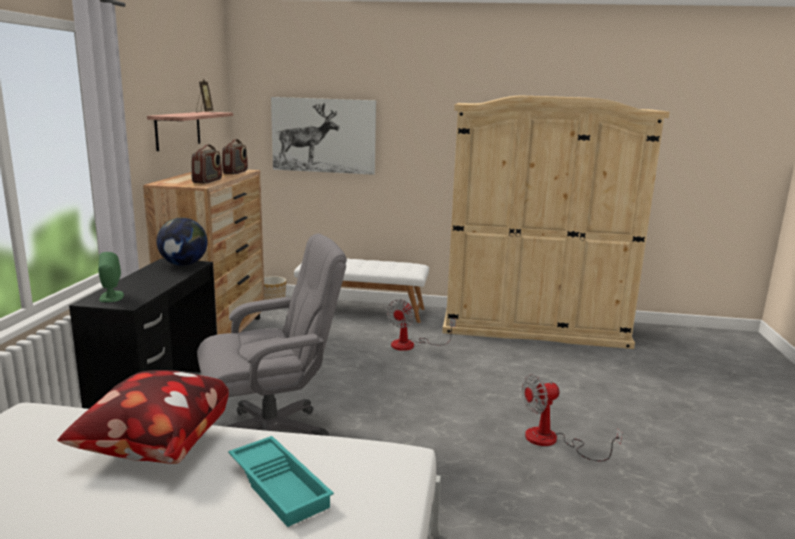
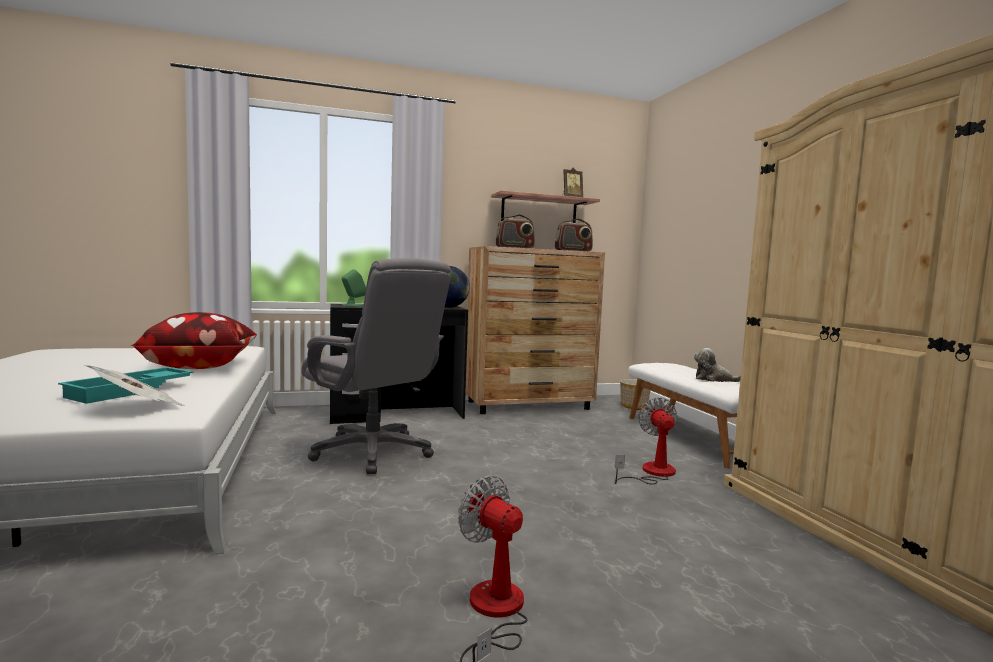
camera: 65 degrees right, 10 degrees down
picture [271,97,376,175] -> none
fan [386,299,456,351] -> fan turned 90 degrees clockwise [615,397,677,484]
none -> newspaper [84,365,185,406]
none -> plush toy [694,348,741,382]

